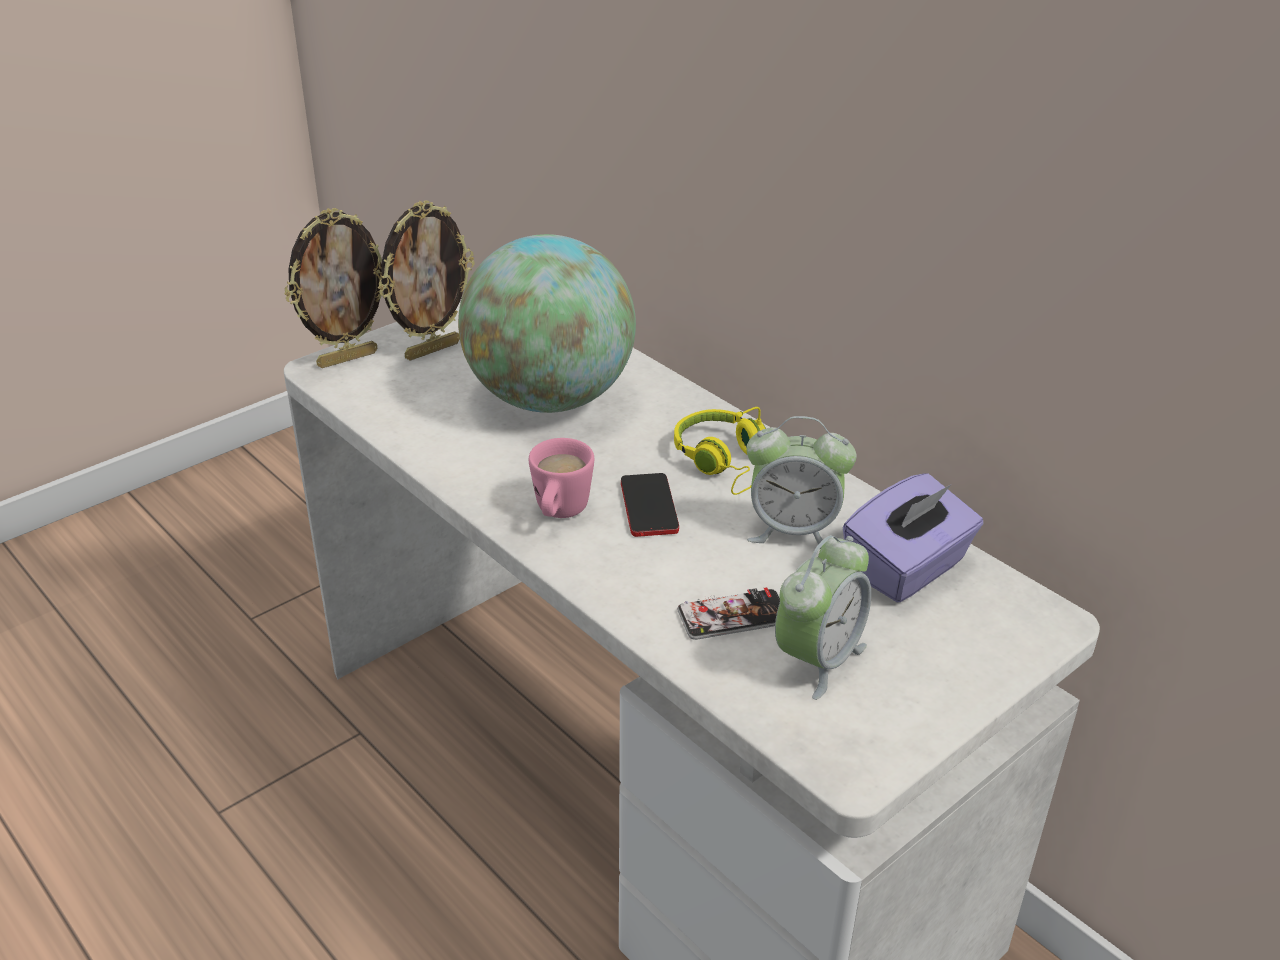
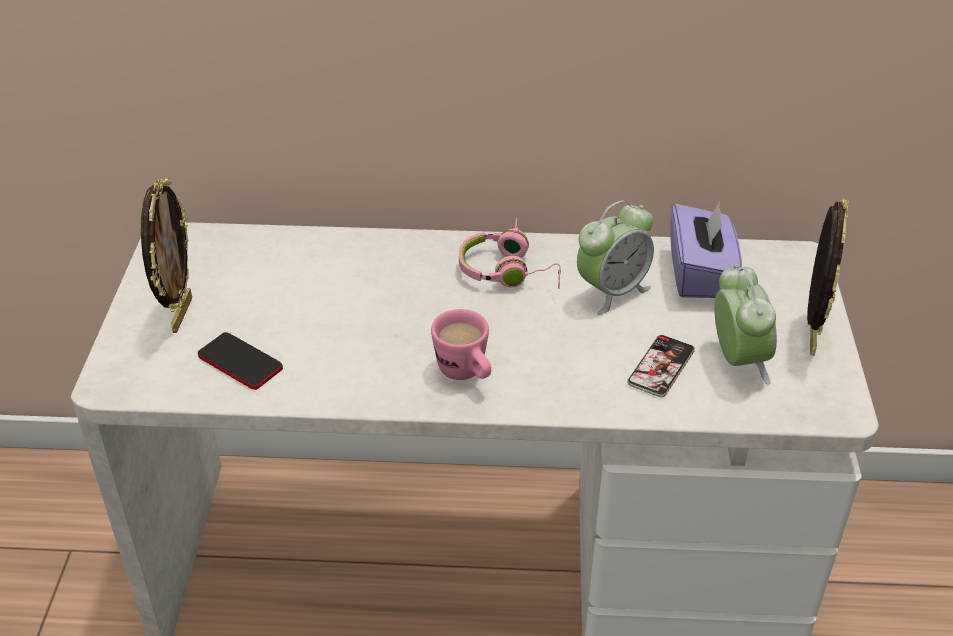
camera: 45 degrees left, 5 degrees up
picture frame [284,208,384,368] -> picture frame moved to [807,198,849,356]
globe [458,234,636,413] -> none
phone [621,473,679,537] -> phone moved to [198,332,283,390]
yellow headphones [674,407,766,495] -> pink headphones [459,218,561,289]

